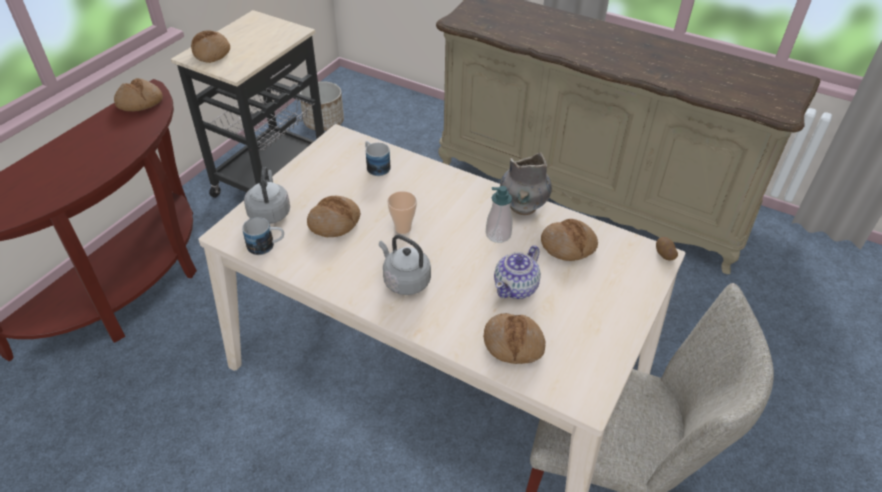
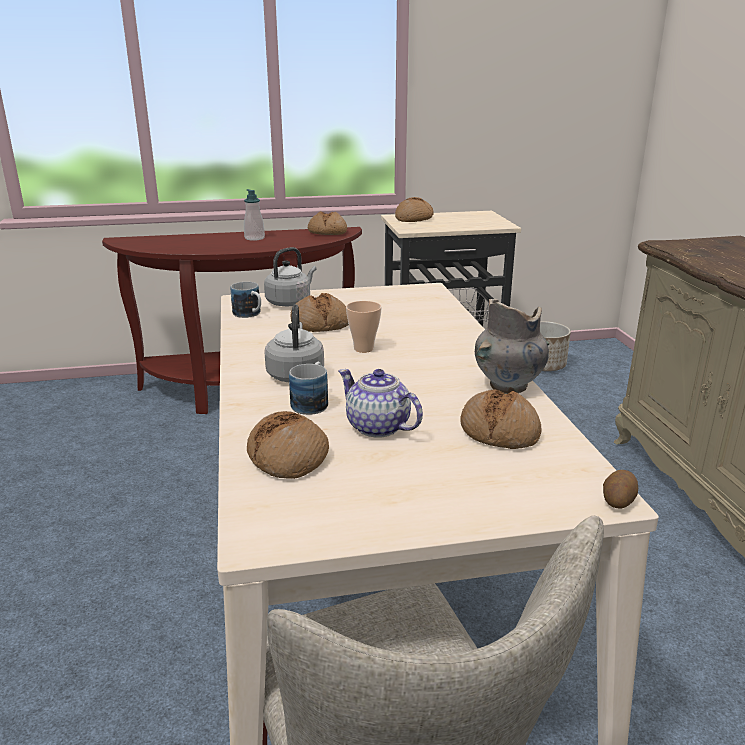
camera: 50 degrees right, 20 degrees down
mug [365,141,390,176] -> mug moved to [289,362,328,415]
soap dispenser [486,186,512,243] -> soap dispenser moved to [244,189,265,241]
teapot [494,245,541,299] -> teapot turned 45 degrees clockwise [338,369,423,438]

